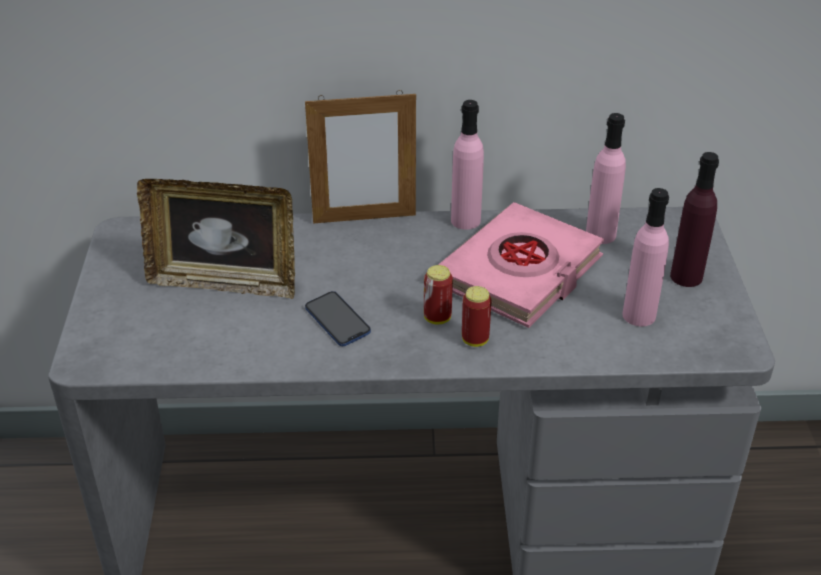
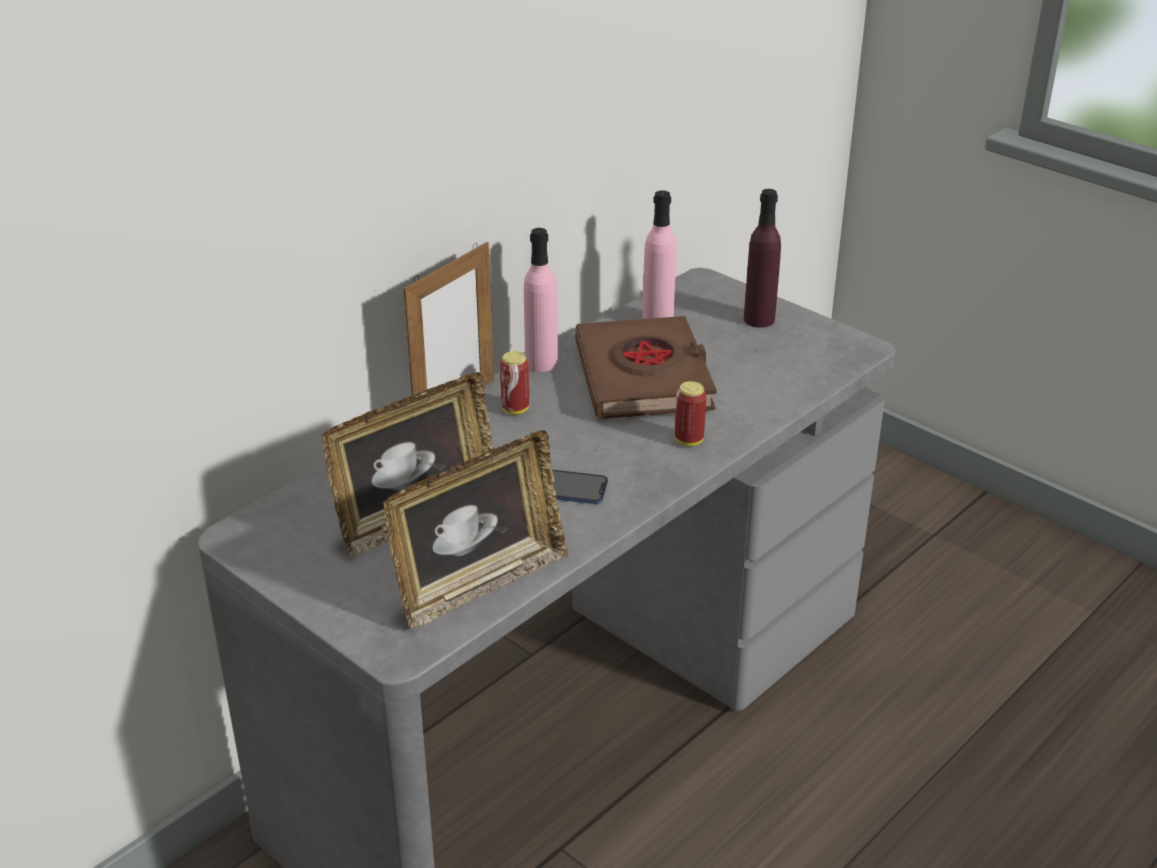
camera: 45 degrees left, 5 degrees down
can [424,265,453,325] -> can moved to [500,351,529,415]
pink book [438,202,604,328] -> brown book [575,316,717,419]
pink bottle [622,188,669,326] -> none
none -> picture frame [383,430,569,629]

